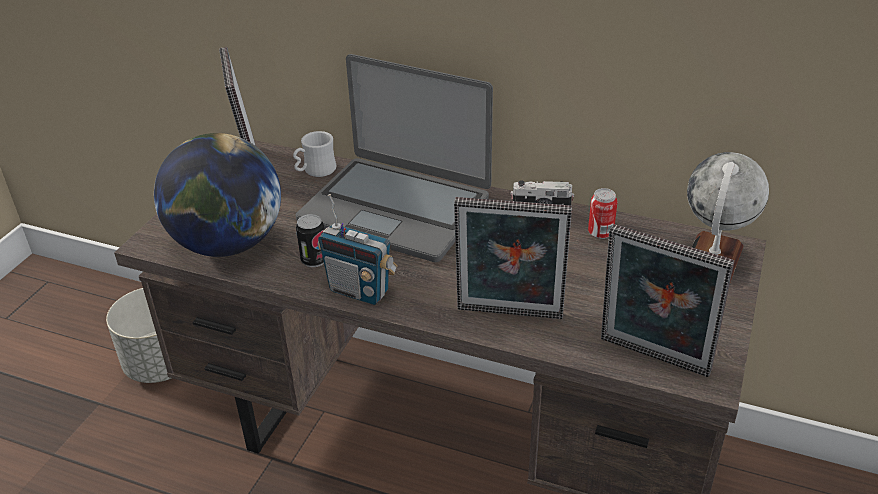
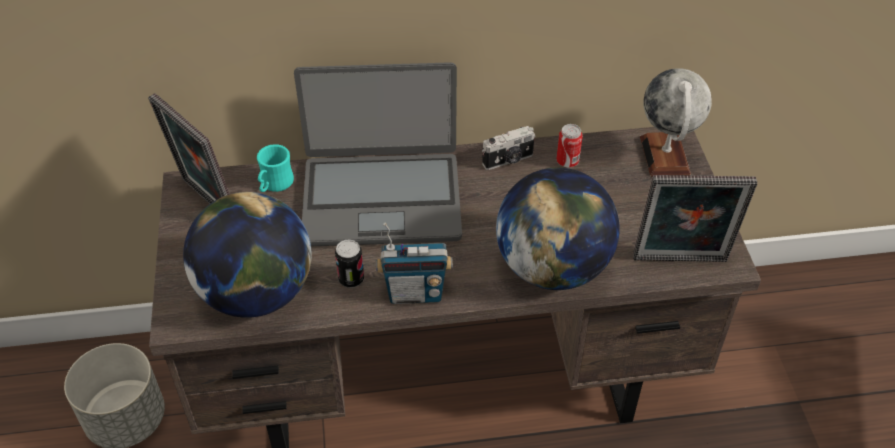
camera: 30 degrees left, 10 degrees up
white mug [293,131,336,177] -> turquoise mug [257,144,294,192]
picture frame [454,197,572,319] -> globe [496,167,620,290]

